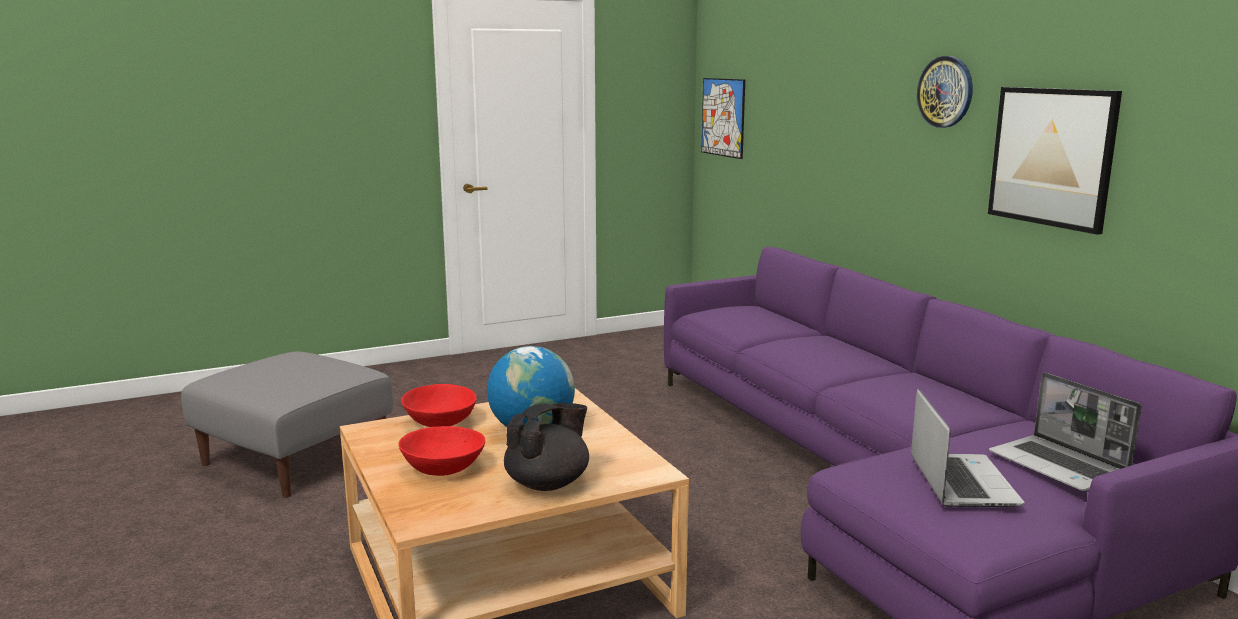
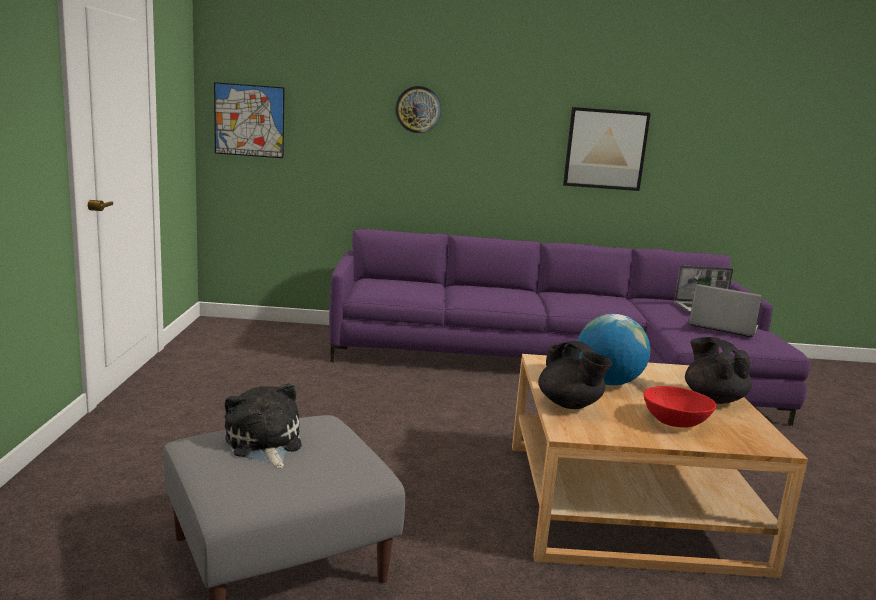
camera: 65 degrees left, 0 degrees up
red bowl [401,384,476,427] -> black teapot [538,341,612,409]
wall clock [917,56,973,128] -> wall clock moved to [395,86,441,133]
none -> plush toy [225,383,302,468]

